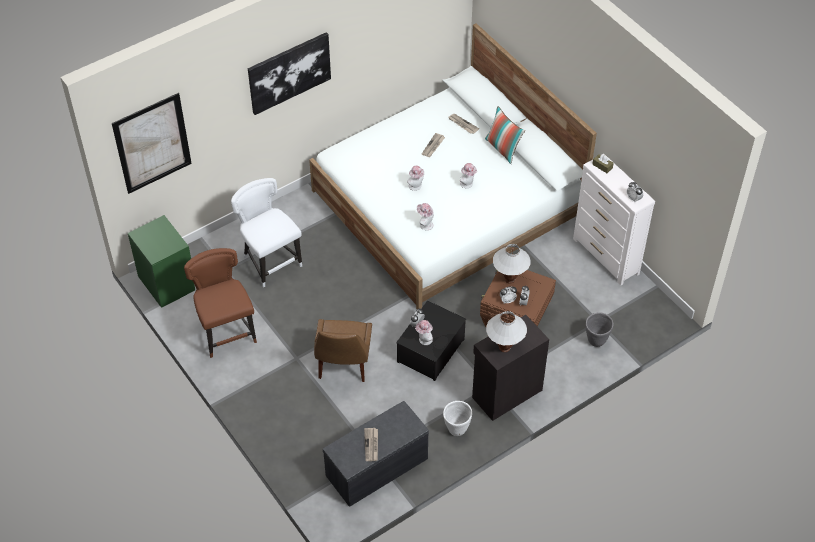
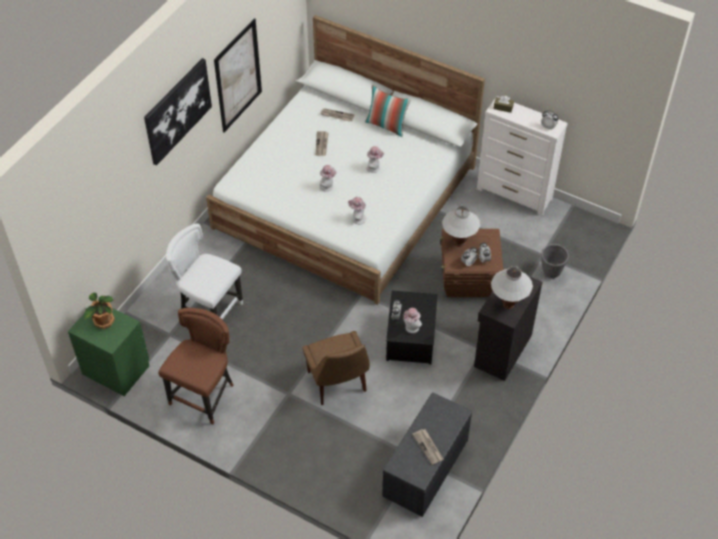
camera: 25 degrees left, 0 degrees up
picture [112,93,192,194] -> picture moved to [214,18,262,133]
brown chair [184,248,257,358] -> brown chair turned 75 degrees clockwise [158,308,234,425]
white planter [443,401,472,436] -> none
none -> potted plant [84,293,115,329]

